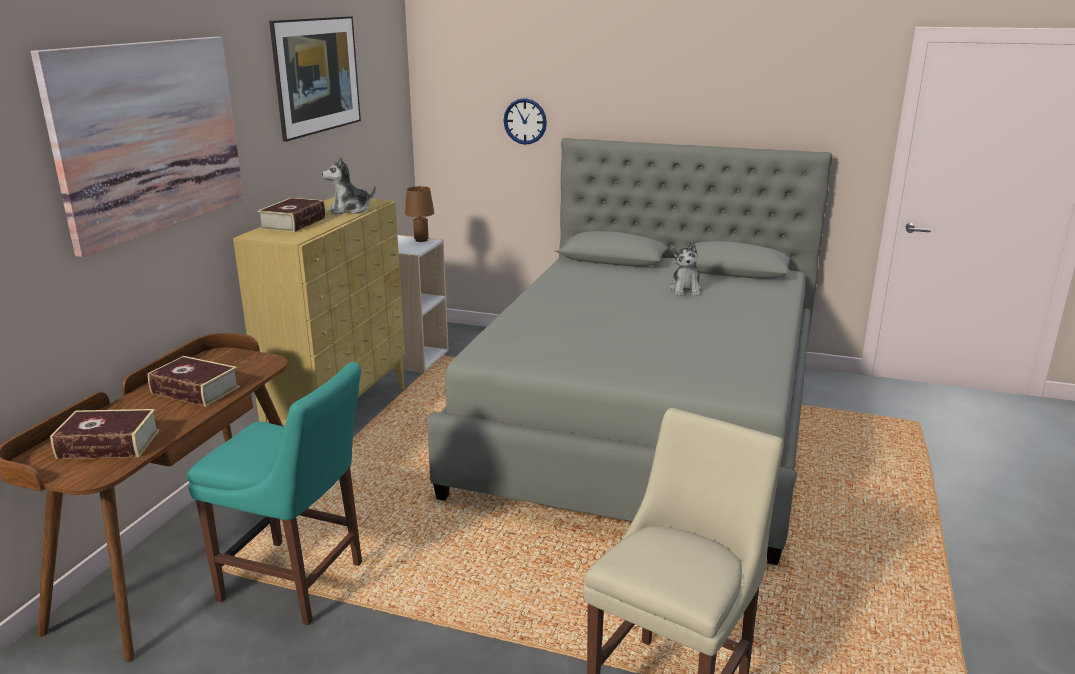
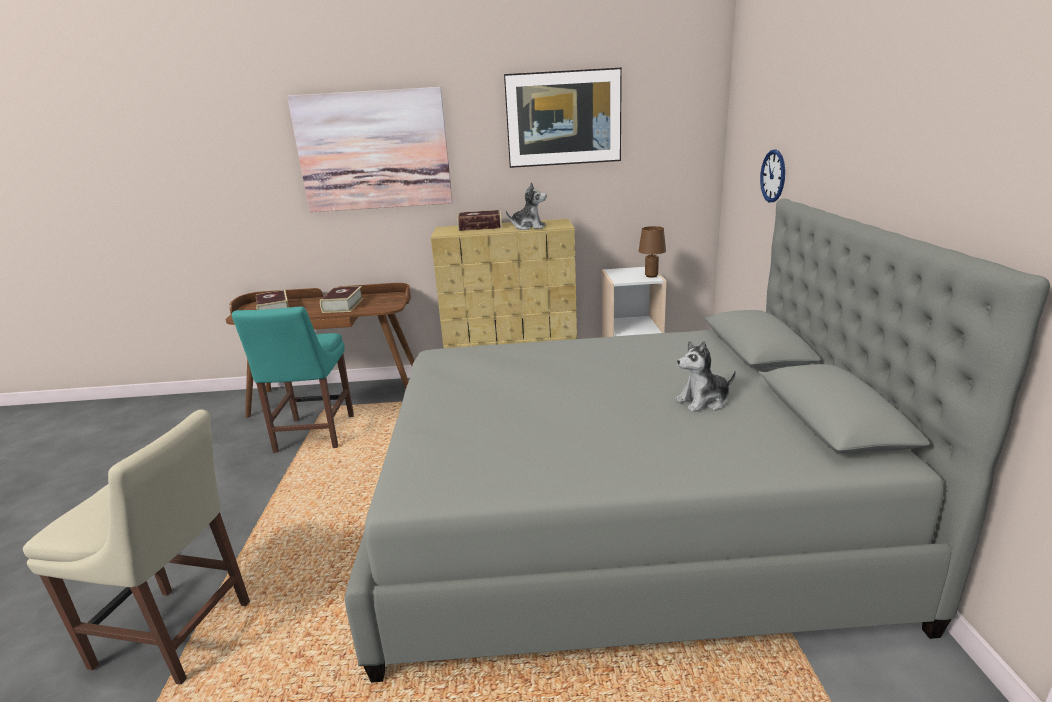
camera: 70 degrees right, 0 degrees up
plush toy [322,156,376,215] -> plush toy turned 150 degrees clockwise [506,182,547,230]

